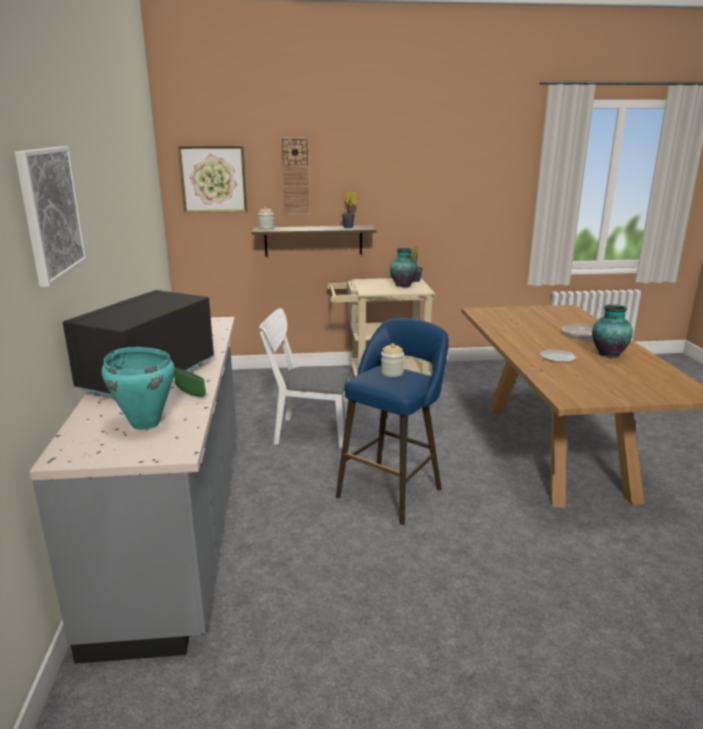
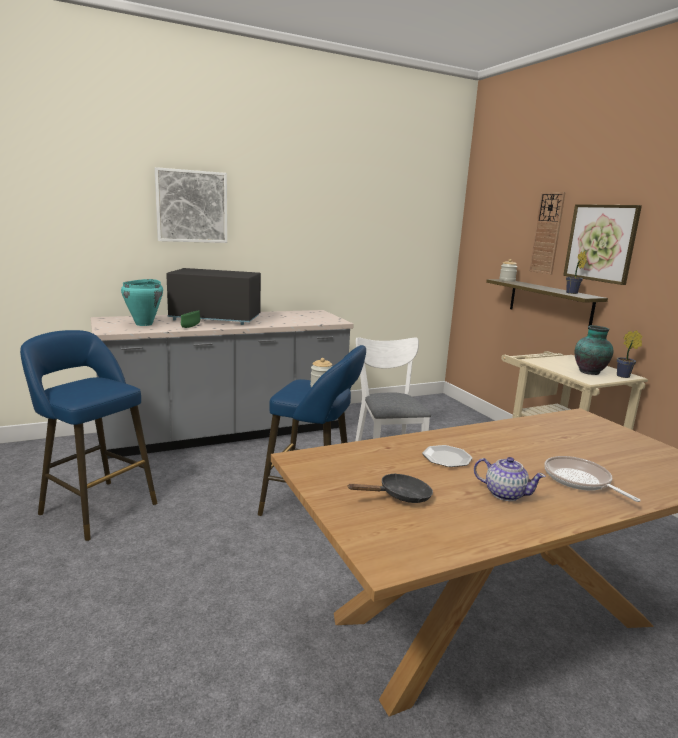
camera: 70 degrees right, 5 degrees down
picture [178,146,247,213] -> picture moved to [563,204,642,285]
vase [592,304,633,358] -> teapot [474,457,546,501]
none -> blue stool [20,330,157,541]
none -> black frying pan [348,473,433,503]

